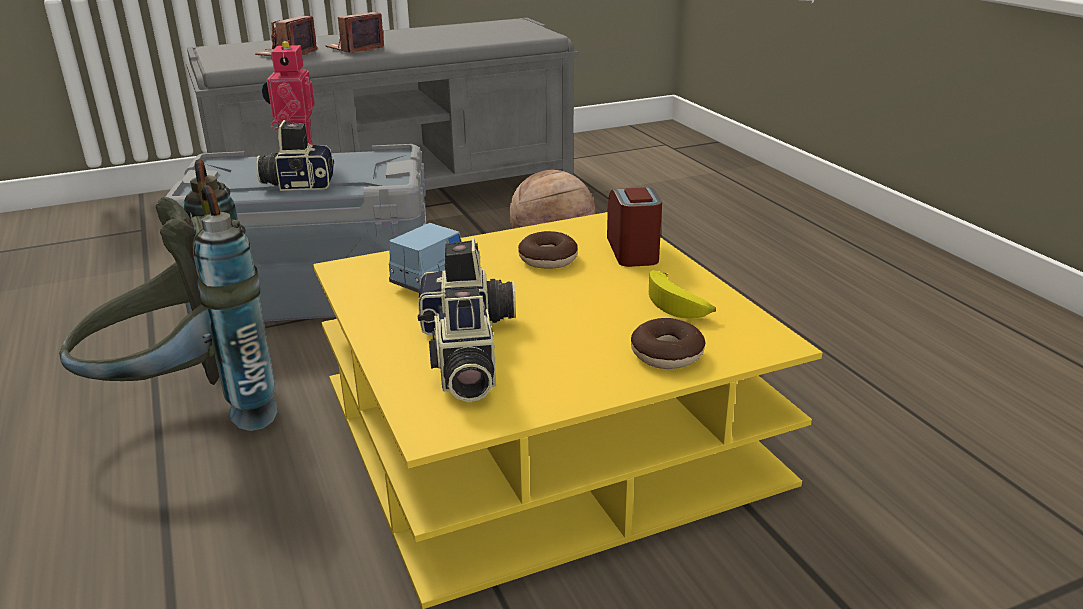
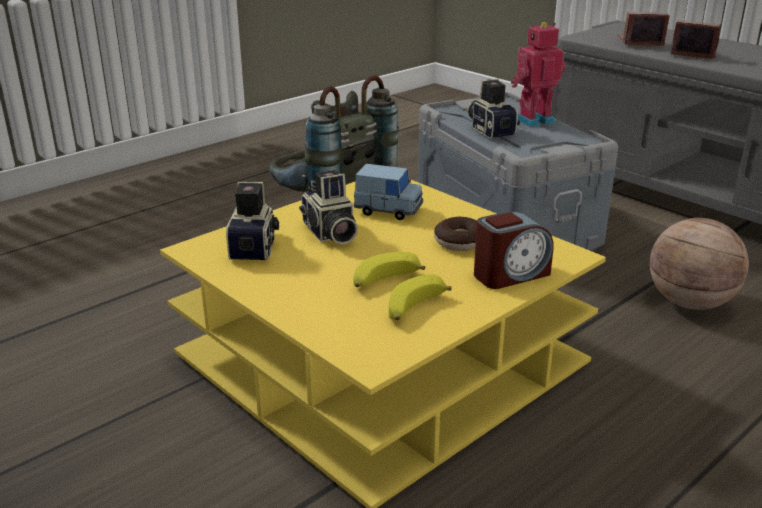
camera: 70 degrees right, 0 degrees up
camera [429,287,496,402] -> camera turned 120 degrees clockwise [226,181,279,260]
donut [631,318,706,369] -> none
none -> banana [353,252,426,287]

